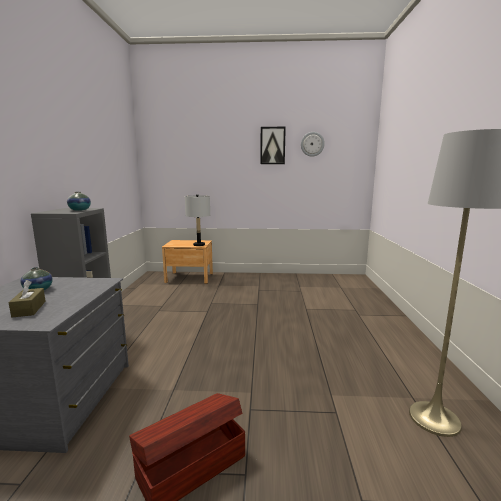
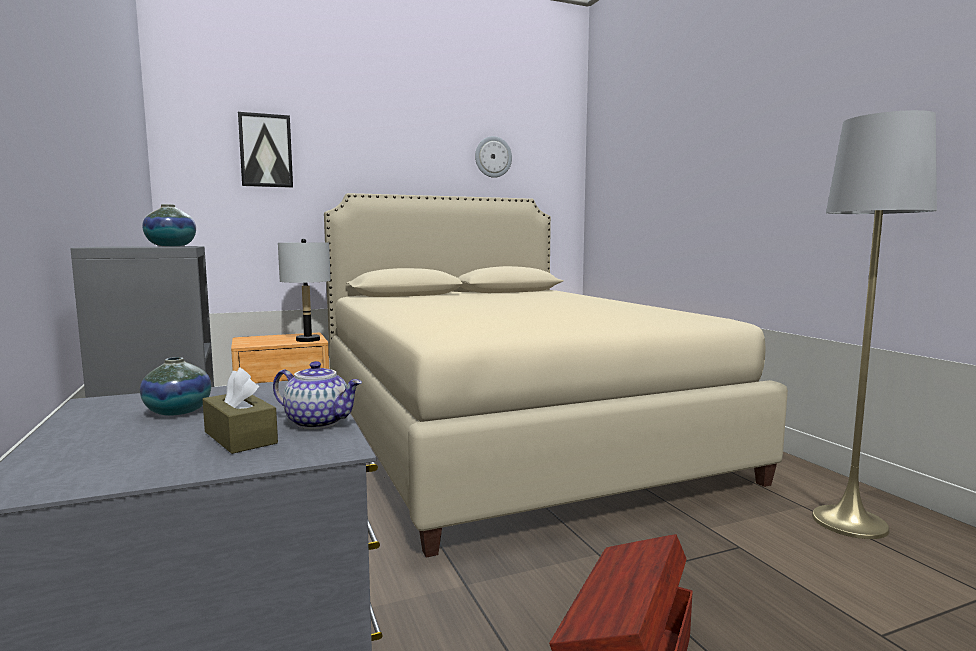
camera: 25 degrees left, 5 degrees down
picture [260,127,286,164] -> picture moved to [238,112,293,188]
none -> teapot [273,361,362,429]
none -> beige bed [324,193,788,558]

